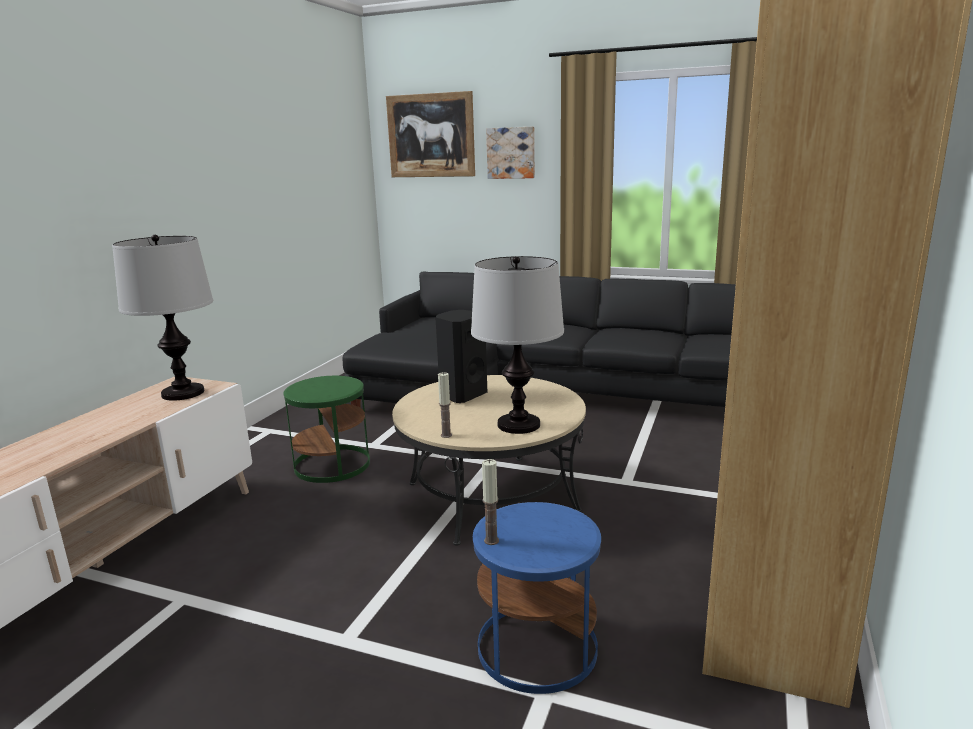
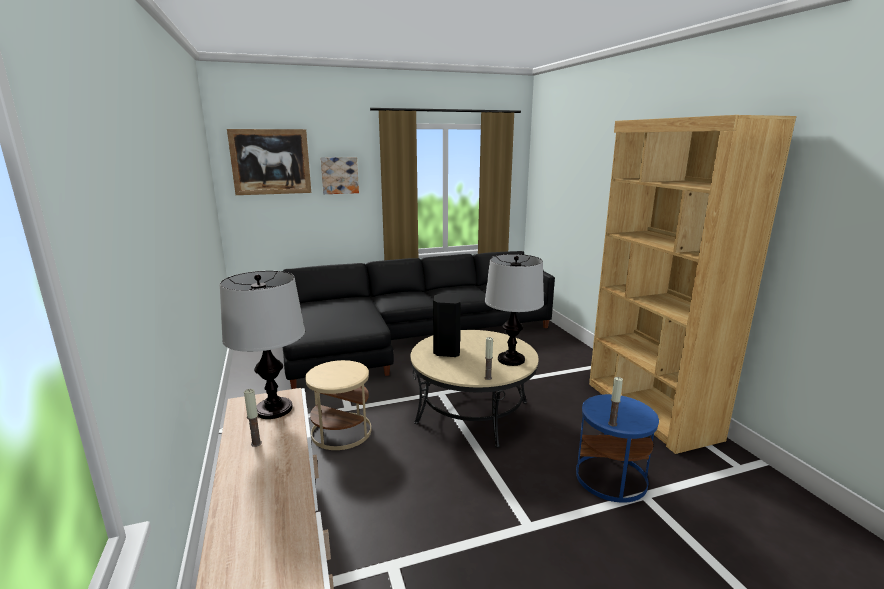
camera: 40 degrees left, 0 degrees up
green side table [283,376,370,483] -> beige side table [305,360,371,450]
none -> candle [244,389,262,447]

